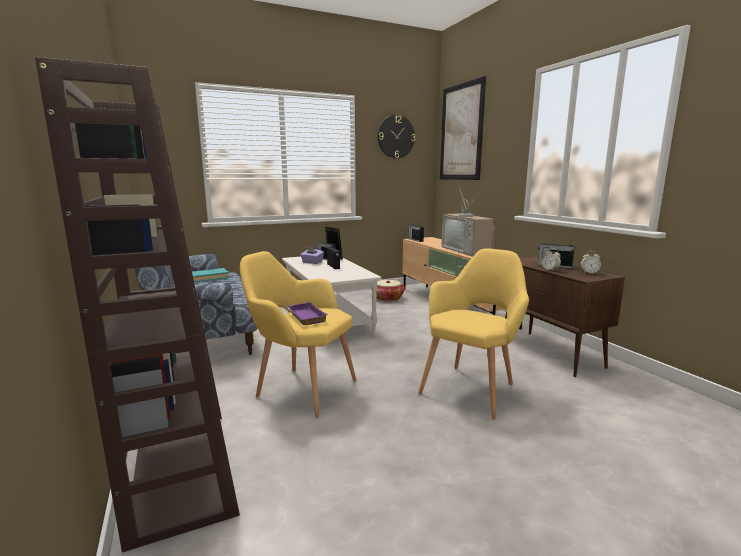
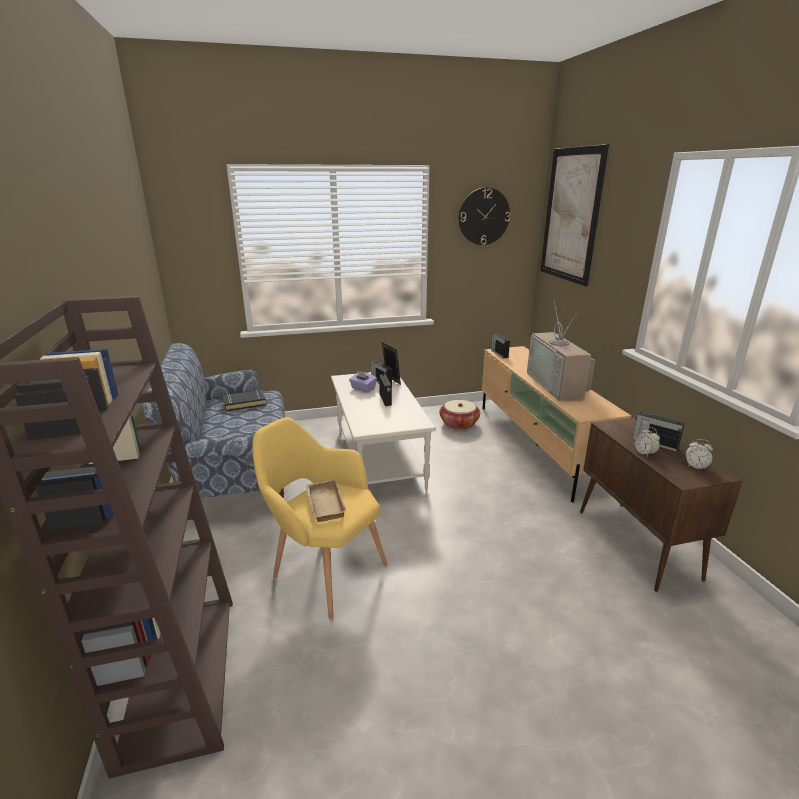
camera: 10 degrees right, 10 degrees up
turquoise book [192,268,229,283] -> black book [223,390,267,411]
purple tray [286,302,329,325] -> beige tray [306,480,347,522]
yellow armchair [418,248,529,419] -> none

